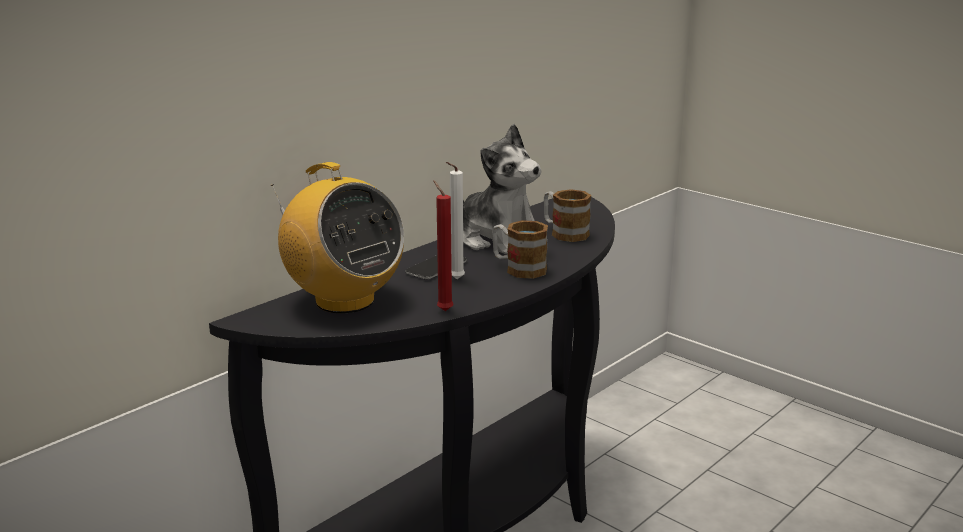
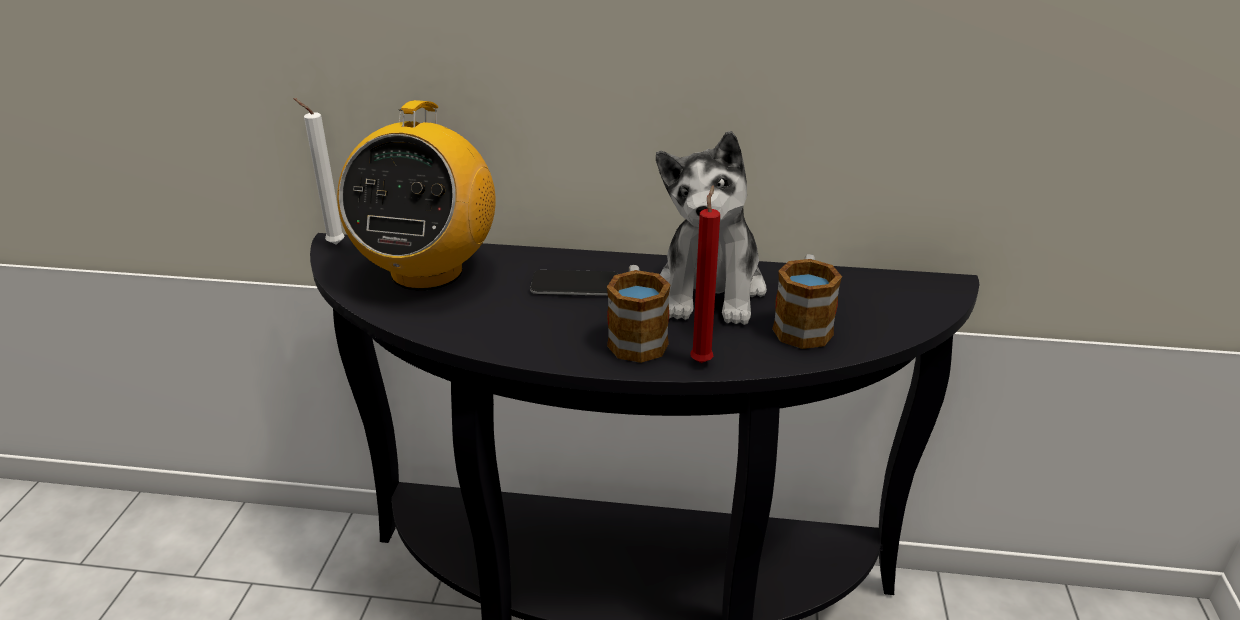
camera: 55 degrees right, 10 degrees up
red candle [433,180,453,311] -> red candle moved to [690,186,720,363]
white candle [446,162,465,279] -> white candle moved to [293,98,345,245]

